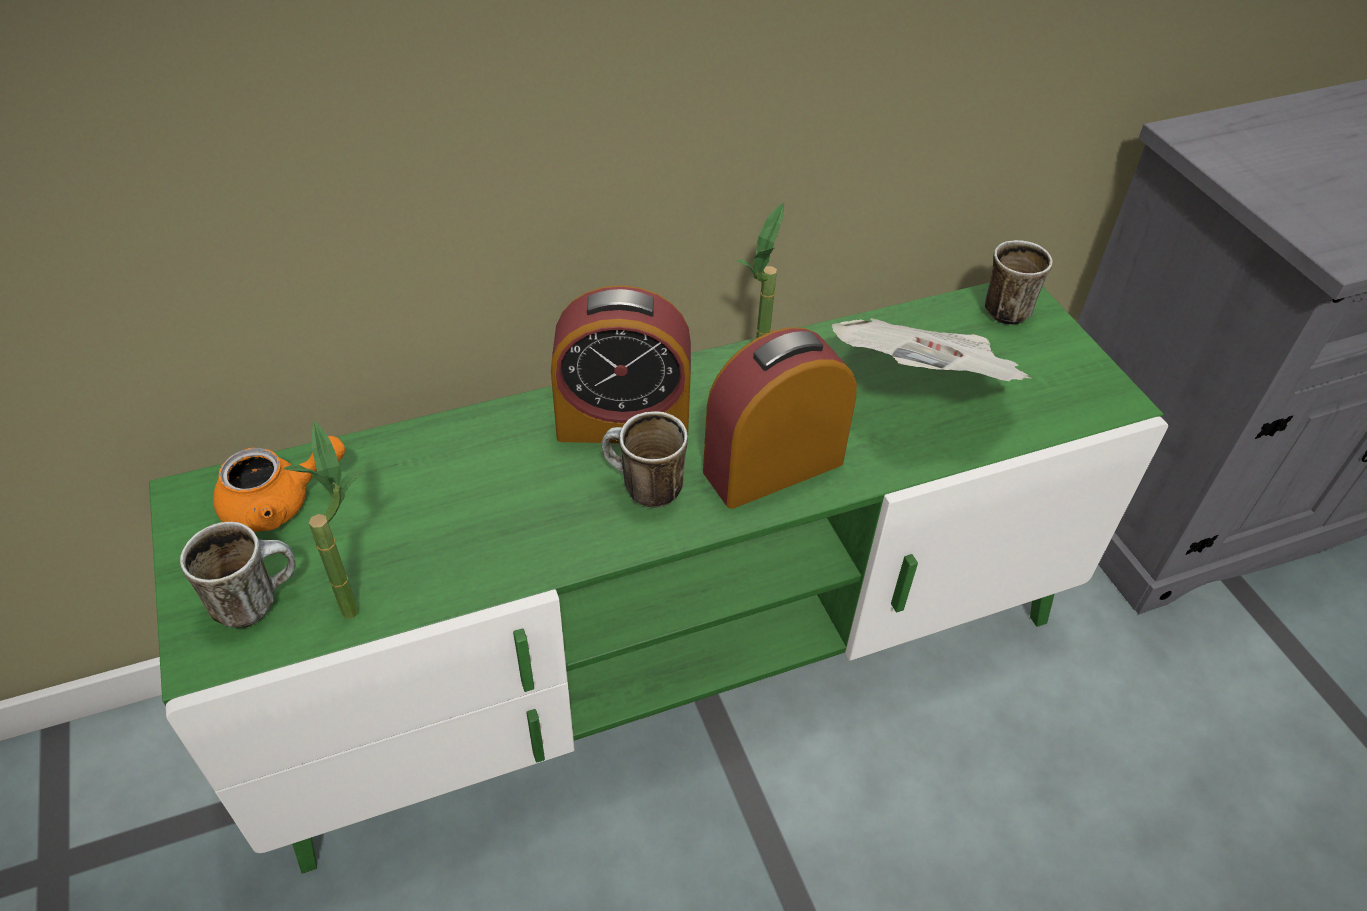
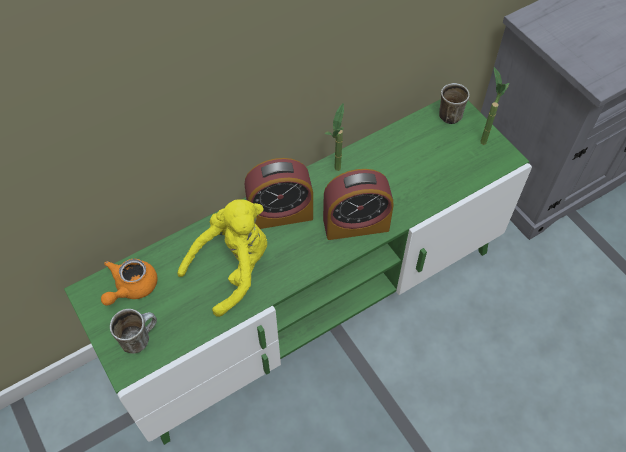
camera: 10 degrees left, 10 degrees up
orange teapot [213,436,345,532] -> orange teapot turned 150 degrees clockwise [101,259,157,306]
potted plant [283,421,362,619] -> potted plant moved to [480,67,509,145]
mug [601,411,688,508] -> none
alarm clock [703,327,857,509] -> alarm clock turned 150 degrees counterclockwise [323,169,394,240]
newspaper [832,318,1032,381] -> none
none -> yellow plush toy [177,199,267,317]

